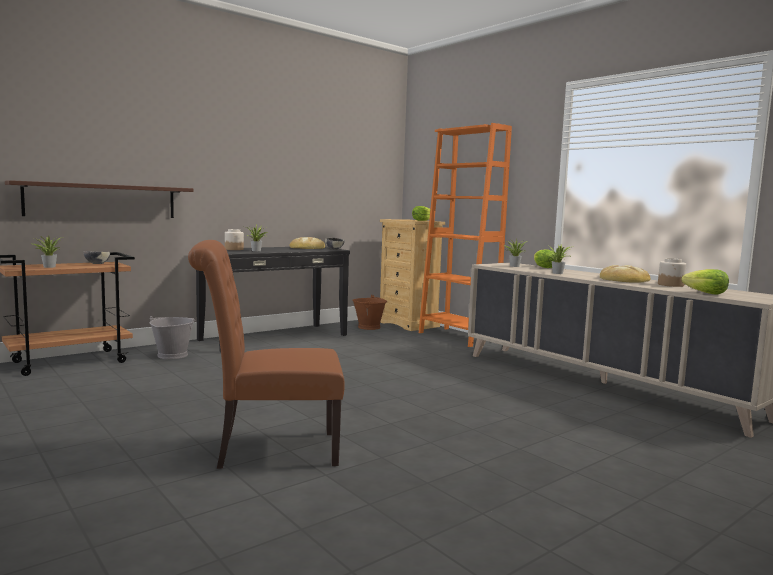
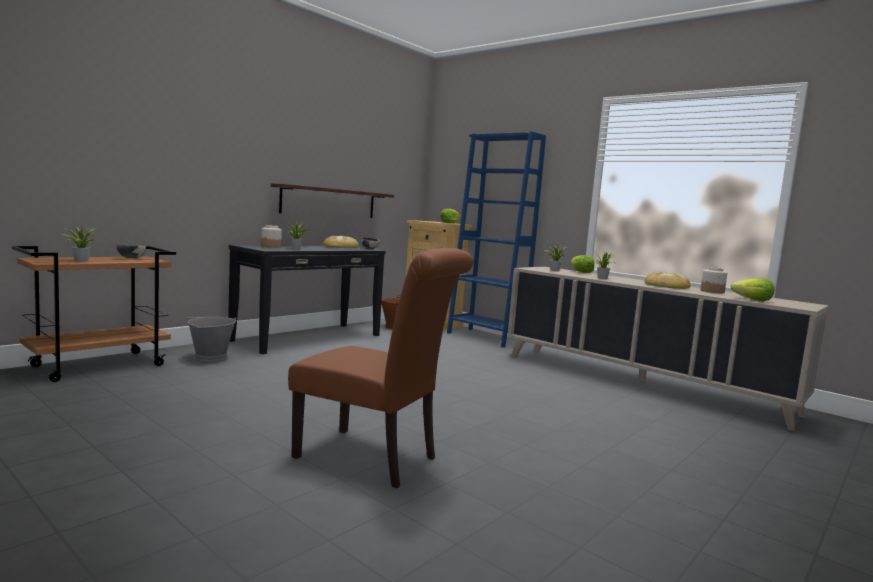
camera: 10 degrees left, 0 degrees up
shelf [5,180,193,218] -> shelf moved to [271,183,394,218]
brown chair [188,240,345,469] -> brown chair turned 135 degrees counterclockwise [288,248,473,488]
orange bookcase [419,123,512,347] -> blue bookcase [447,131,546,347]

